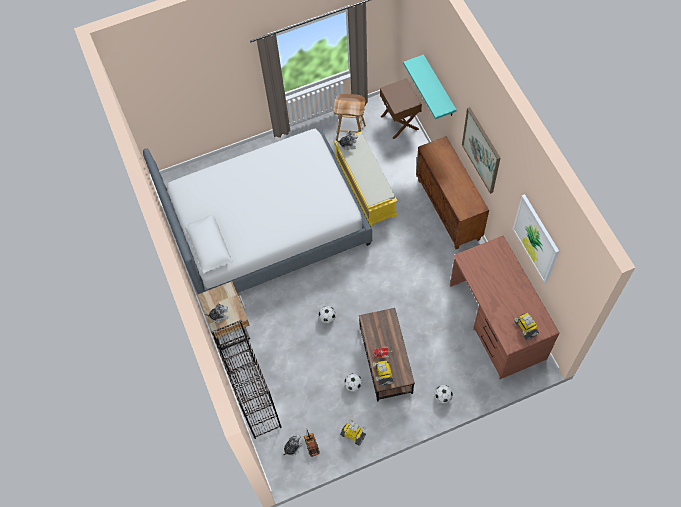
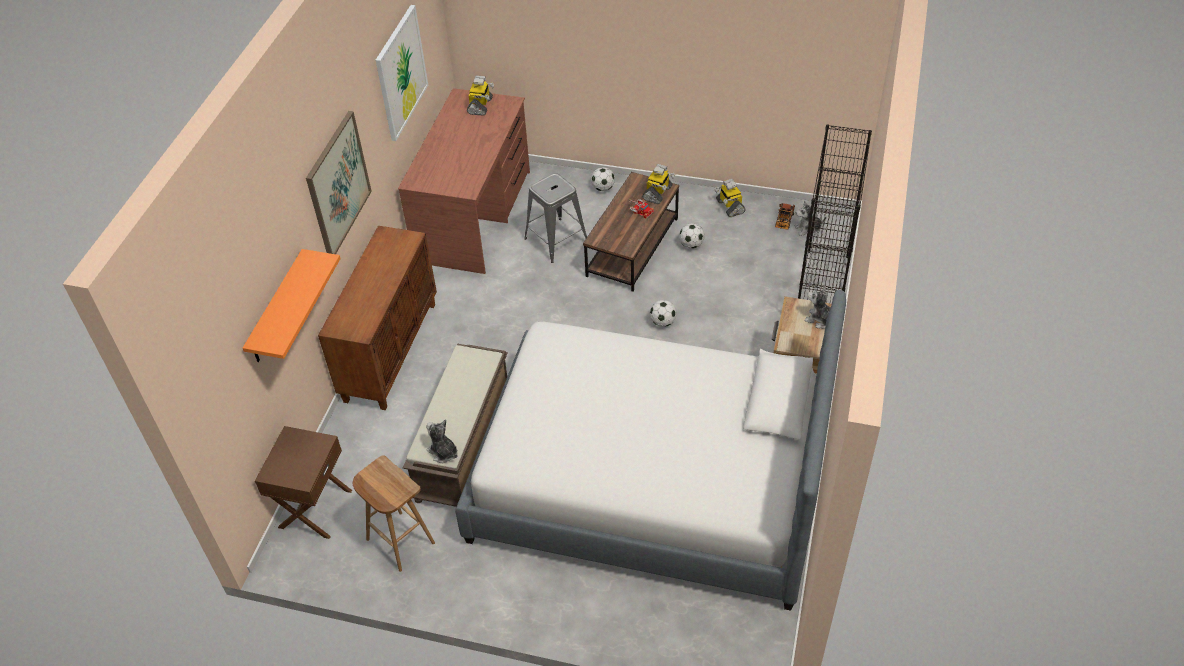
camera: 145 degrees left, 15 degrees down
yellow bench [334,132,398,227] -> brown bench [403,344,508,507]
turquoise shelf [403,54,456,119] -> orange shelf [243,249,341,362]
none -> grey stool [524,173,587,263]

